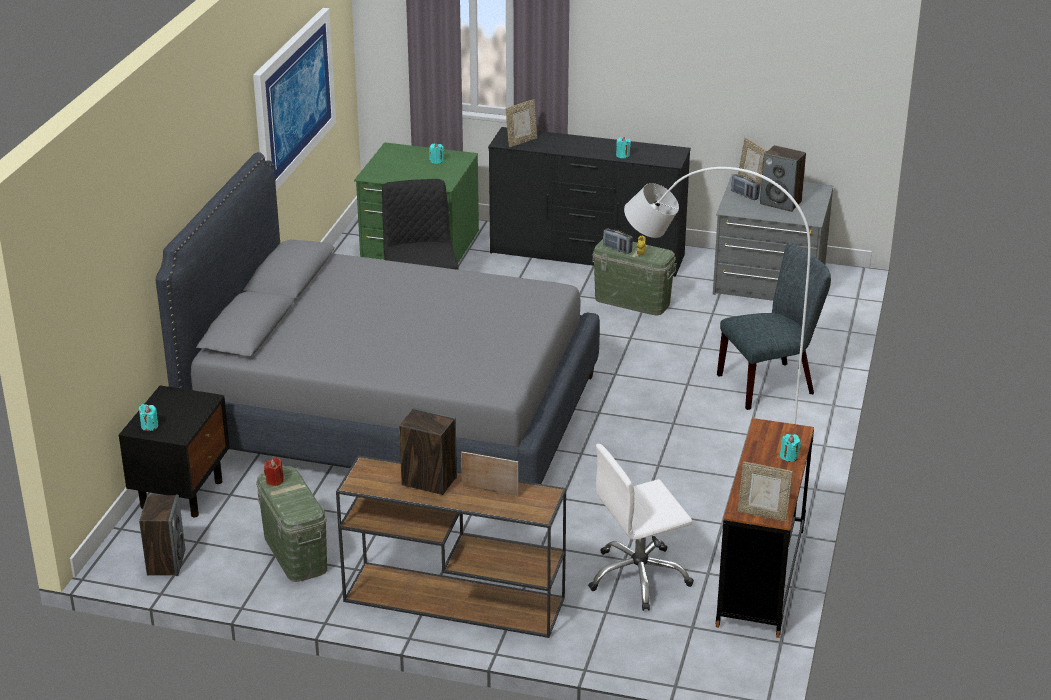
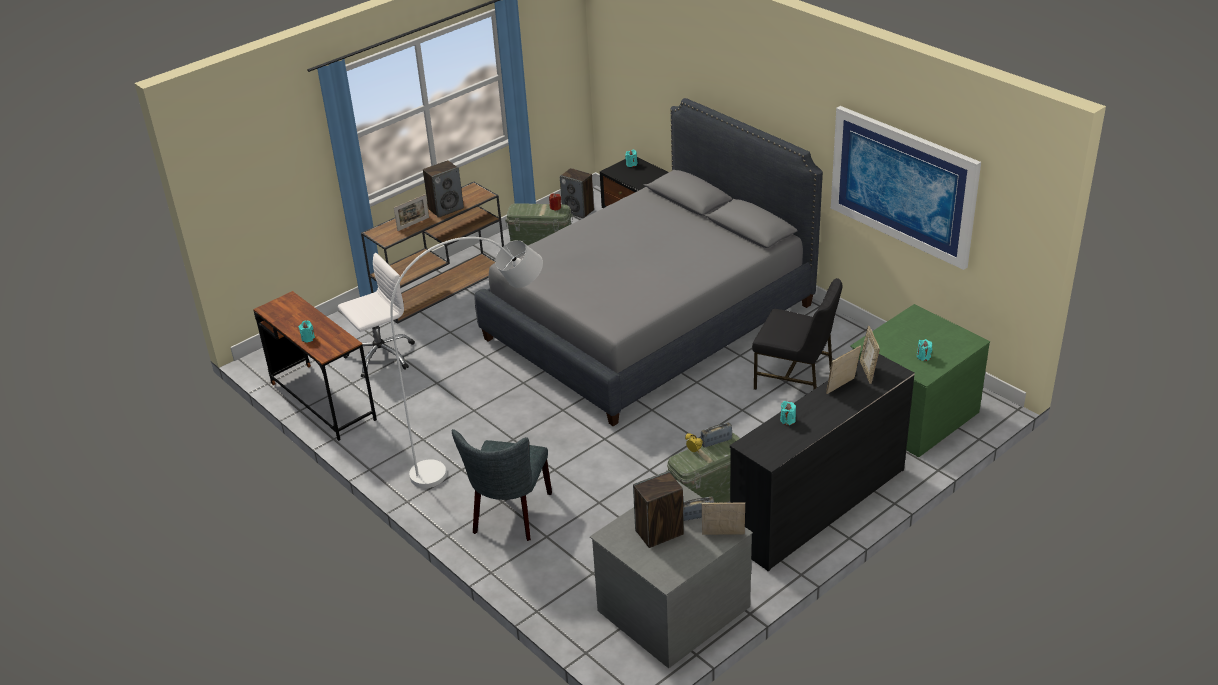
camera: 125 degrees right, 5 degrees up
white office chair [588,444,694,611] -> white office chair turned 45 degrees clockwise [338,253,415,378]
picture frame [737,461,793,522] -> picture frame moved to [826,346,861,394]

